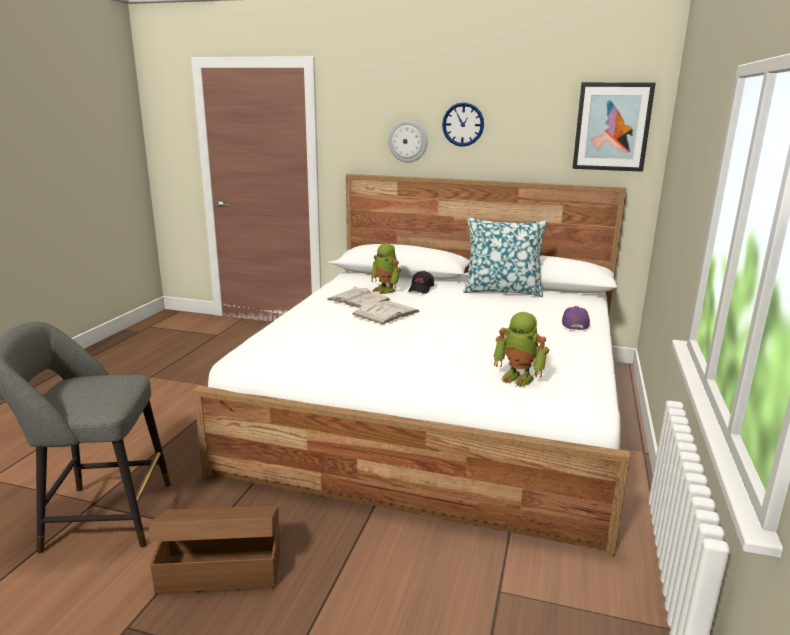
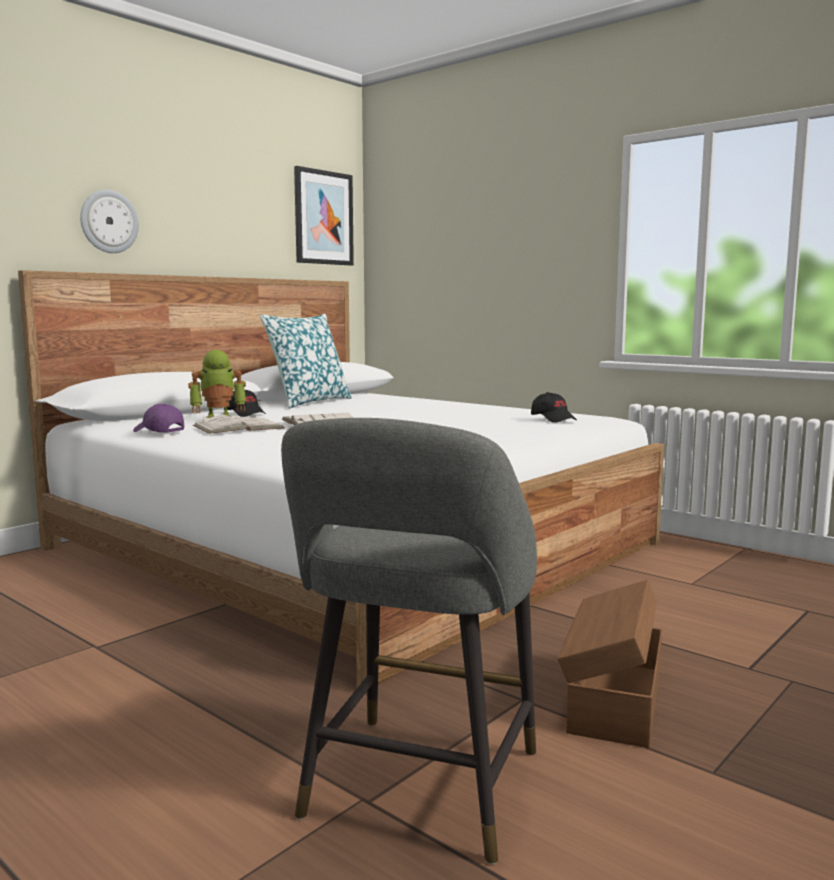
camera: 65 degrees left, 10 degrees down
wall clock [442,102,484,147] -> none
toy robot [493,312,549,387] -> black cap [531,392,577,423]
purple cap [562,306,590,330] -> purple cap moved to [133,404,184,433]

